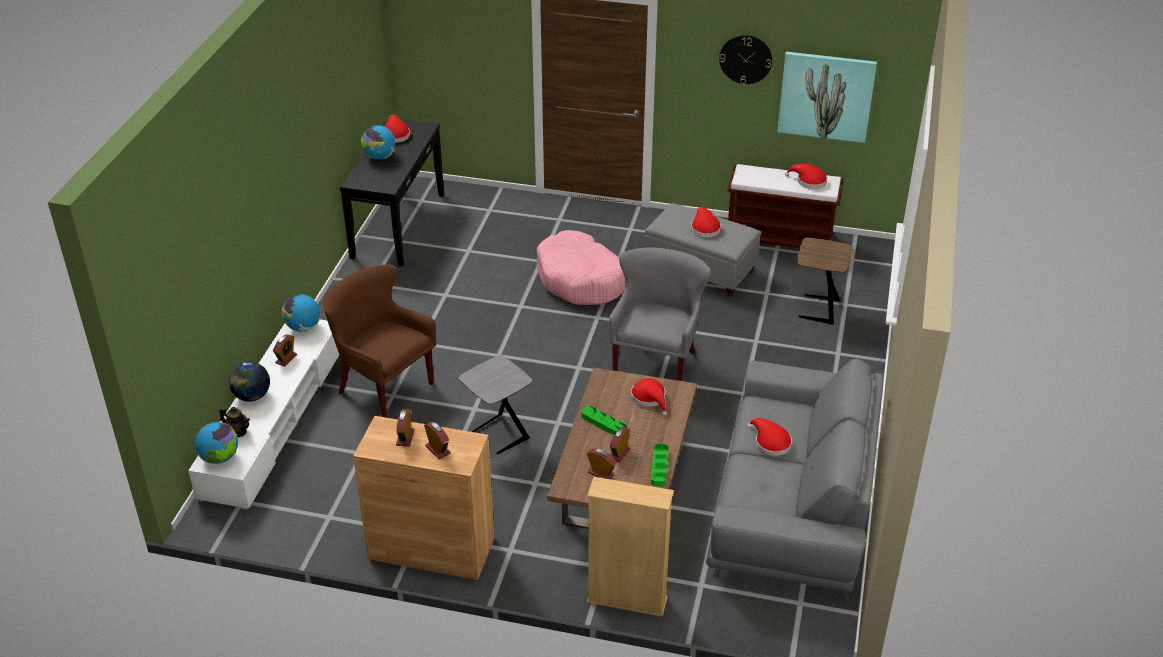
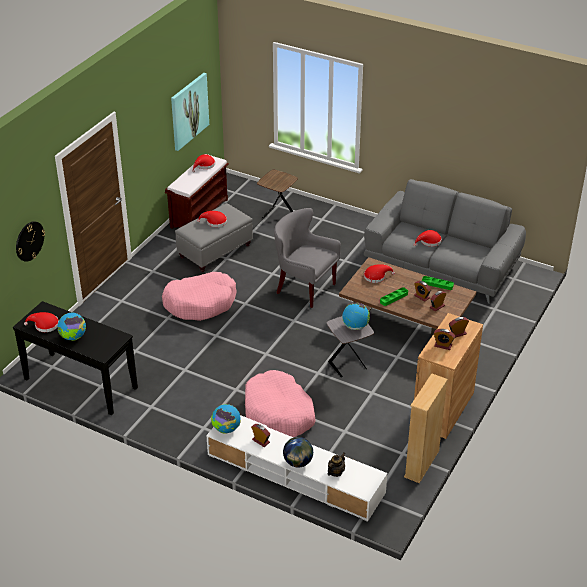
camera: 75 degrees left, 0 degrees up
globe [195,422,238,464] -> globe moved to [342,303,370,330]
brown armchair [324,264,436,418] -> pink dog bed [245,370,316,437]
beige bookcase [587,477,674,617] -> beige bookcase moved to [404,373,448,483]
wall clock [719,35,772,84] -> wall clock moved to [16,221,45,262]

